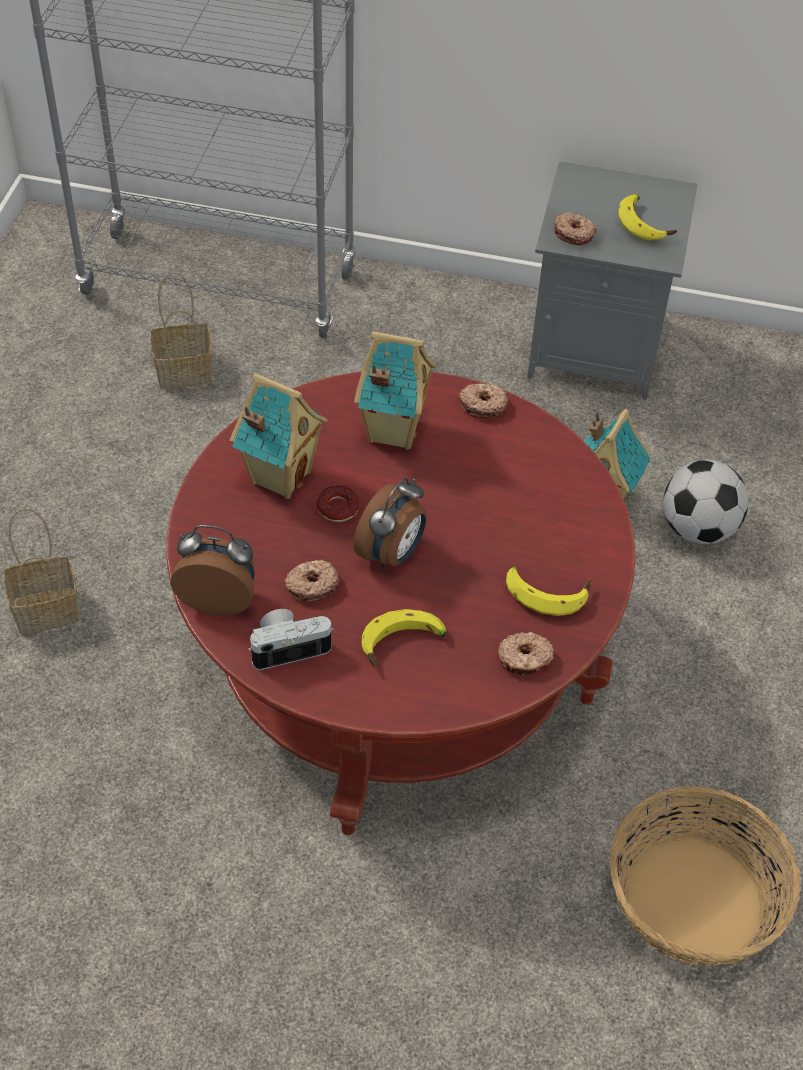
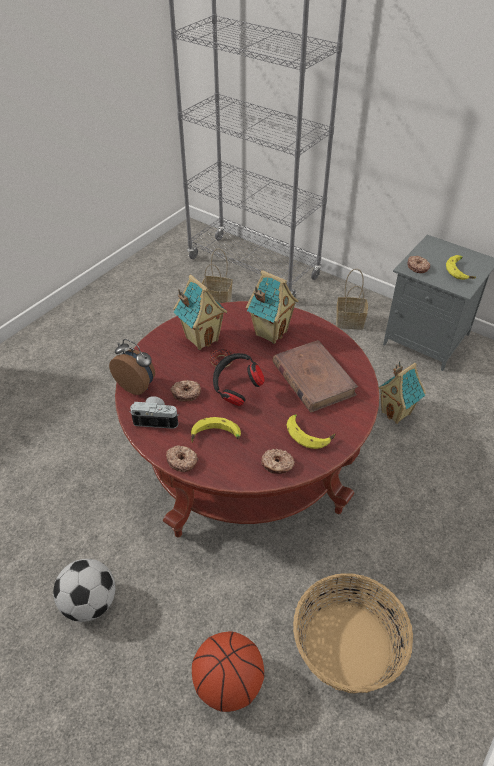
camera: 25 degrees right, 5 degrees down
basket [3,508,80,635] -> basket moved to [336,269,368,329]
alarm clock [353,478,426,569] -> black headphones [213,353,265,406]
donut [459,383,508,418] -> donut moved to [166,445,198,472]
football [663,459,748,544] -> football moved to [53,559,115,622]
none -> basketball [192,632,264,712]
none -> brown book [273,340,358,413]

